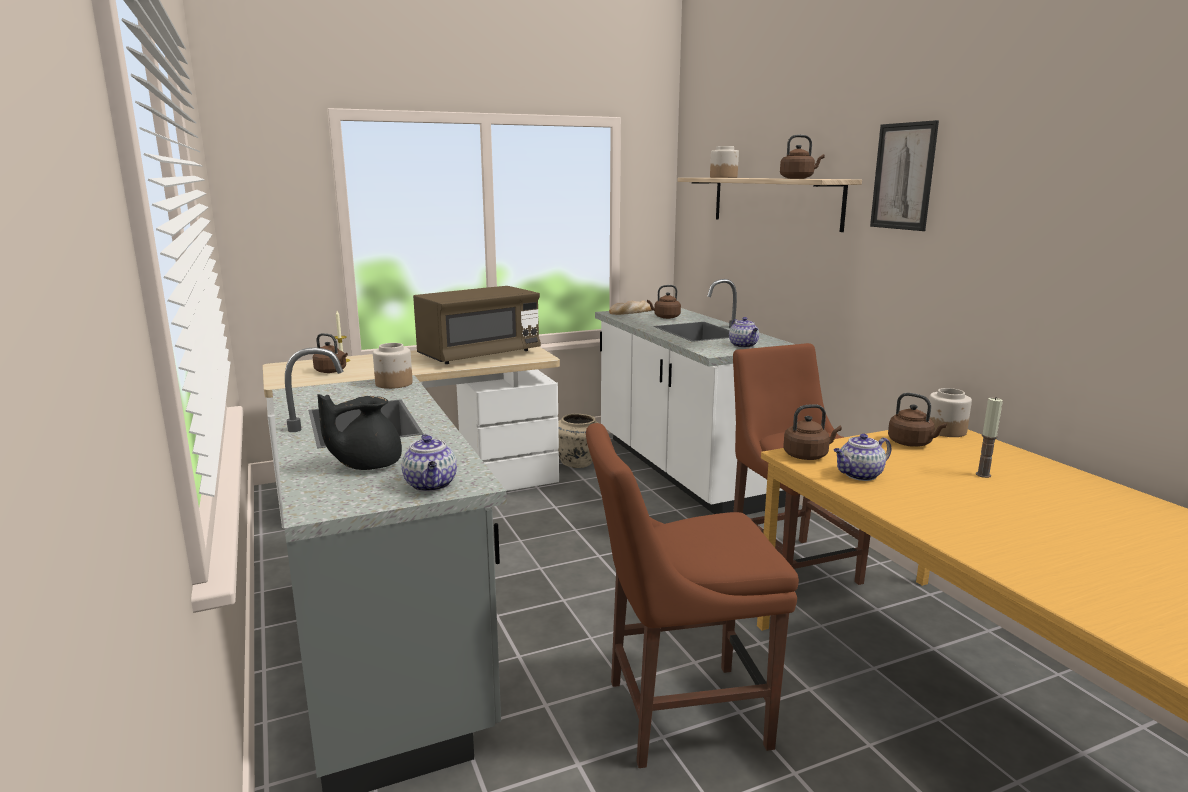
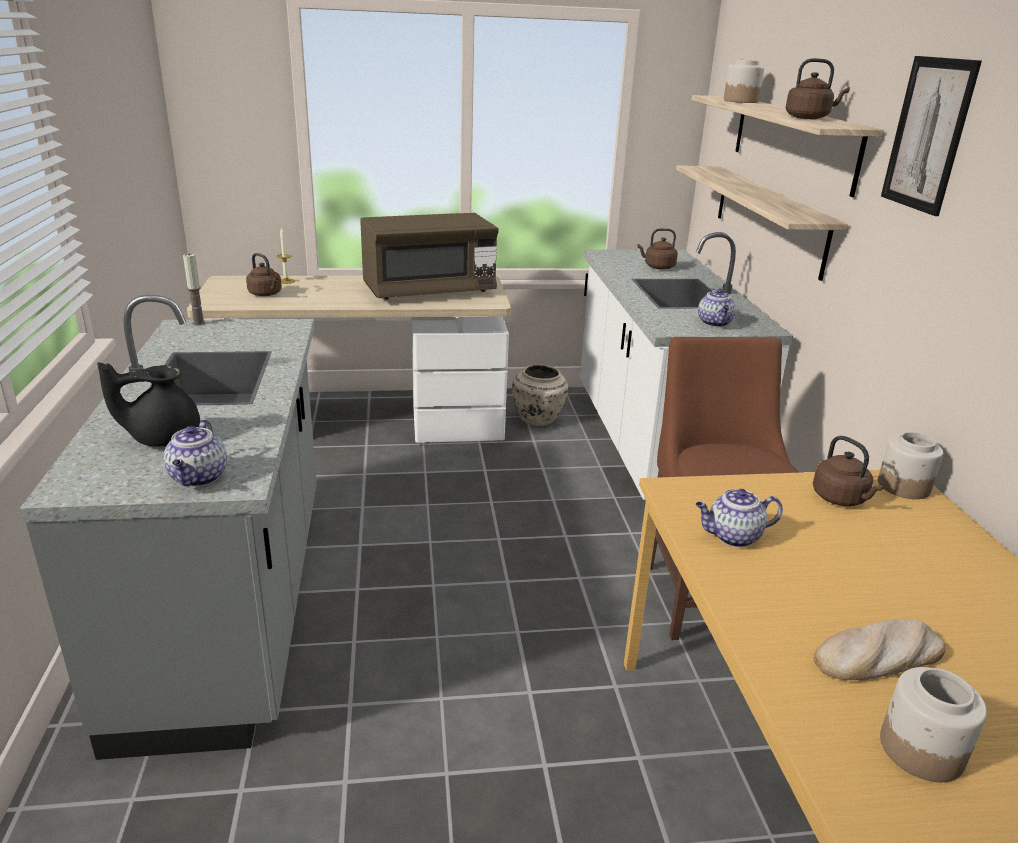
camera: 15 degrees right, 10 degrees up
jar [373,343,413,389] -> jar moved to [880,667,987,782]
brown chair [586,423,799,768] -> none
bread [609,300,652,315] -> bread moved to [814,619,946,680]
brown kettle [783,404,842,460] -> none
candle [976,397,1003,478] -> candle moved to [183,254,205,326]
none -> shelf [676,165,848,281]

